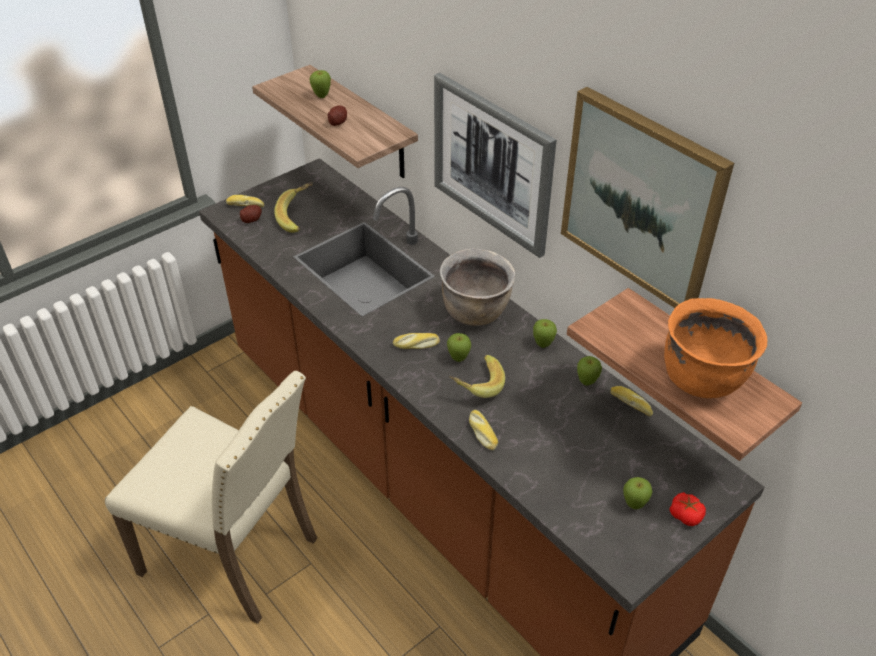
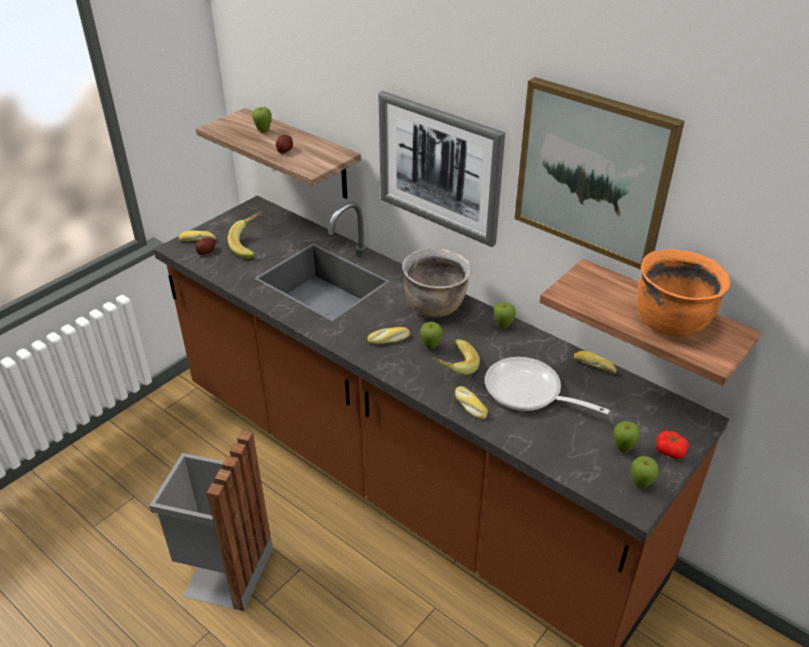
camera: 10 degrees left, 5 degrees down
beige chair [105,371,317,624] -> grey trash can [149,430,273,612]
apple [577,356,602,386] -> apple moved to [631,456,659,488]
none -> frying pan [485,357,610,414]

